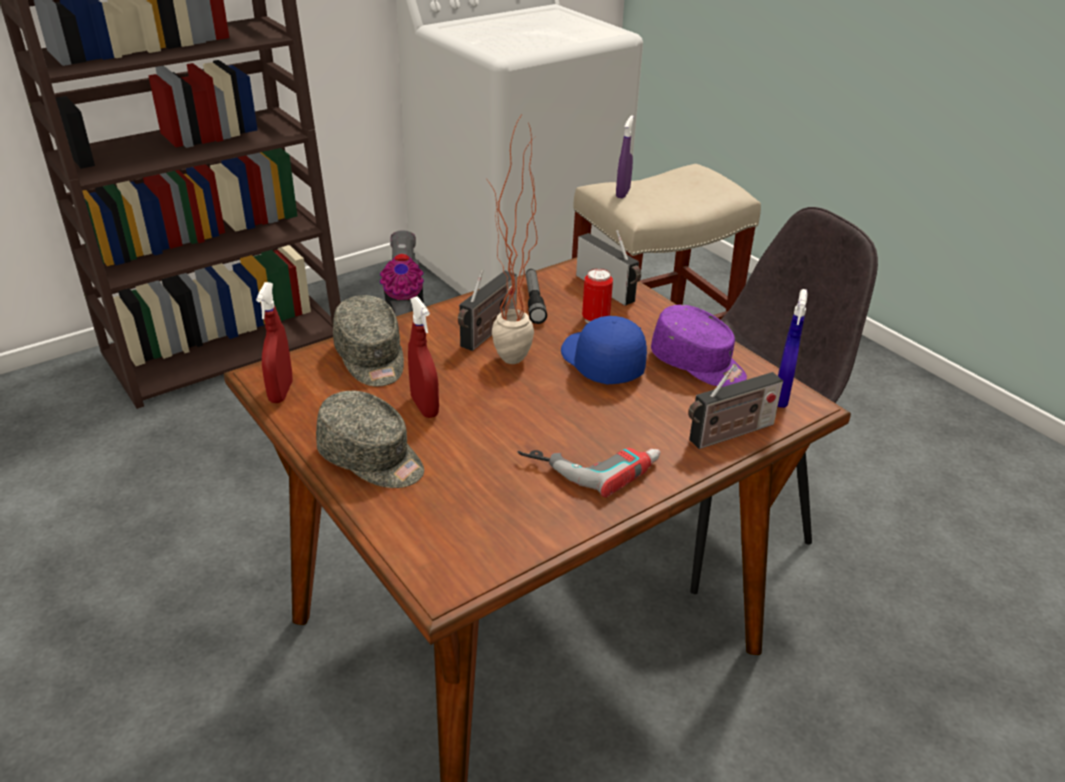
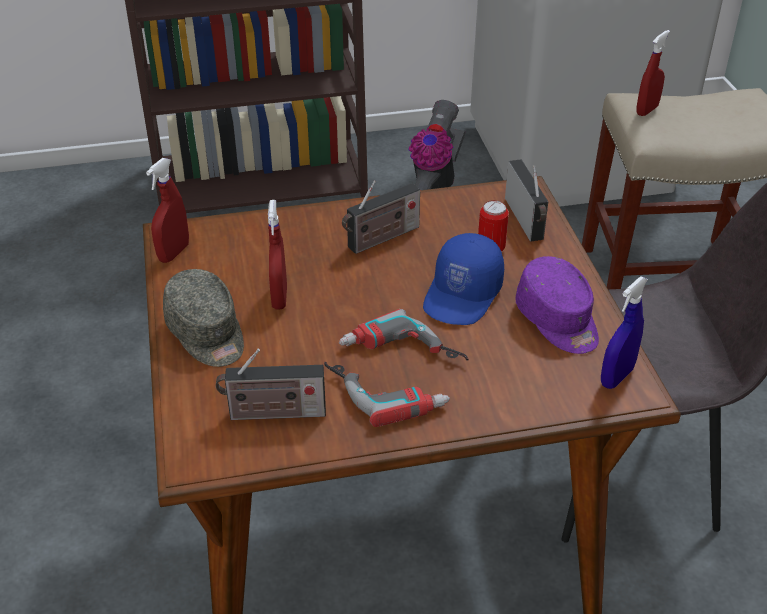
camera: 25 degrees right, 5 degrees up
grey cap [333,295,404,387] -> none
potted plant [486,116,537,364] -> none
flashlight [526,269,547,324] -> none
blue cap [561,316,647,385] -> blue cap turned 150 degrees counterclockwise [423,233,504,325]
purple spray bottle [616,115,634,198] -> red spray bottle [636,30,670,116]
radio [688,365,783,449] -> radio moved to [216,349,326,420]
none -> power drill [339,309,469,360]

